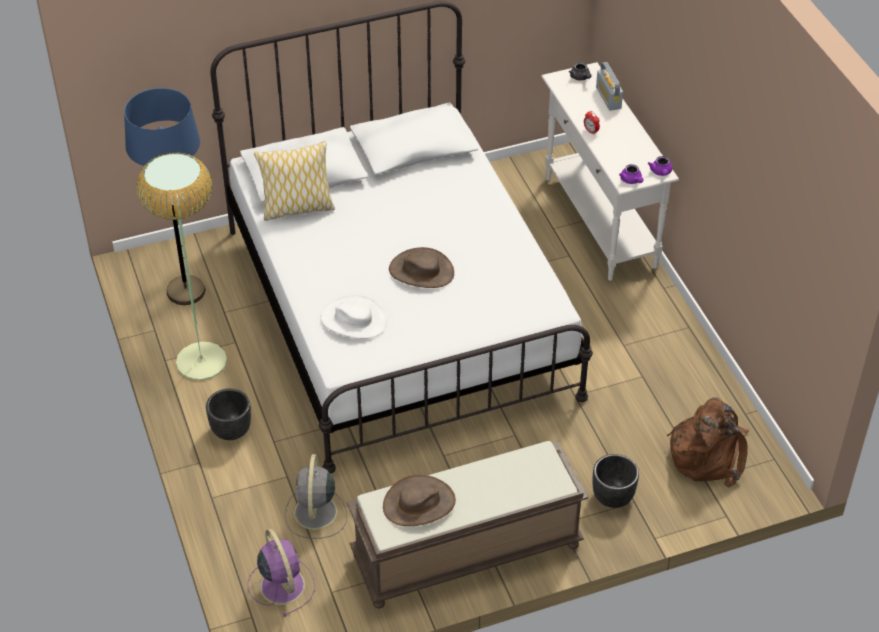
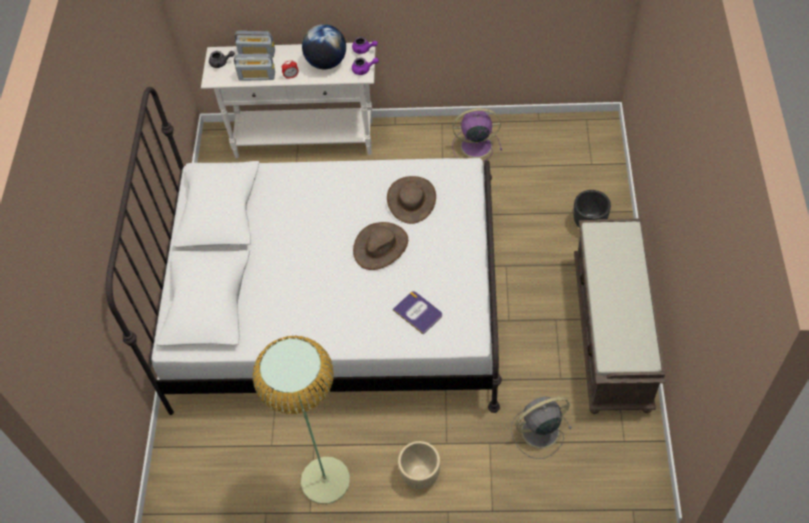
camera: 65 degrees left, 10 degrees up
blue floor lamp [124,88,205,305] -> none
black planter [206,388,251,440] -> beige planter [398,441,440,489]
purple fan [247,528,315,617] -> purple fan moved to [452,108,502,162]
pillow [254,141,335,221] -> none
grey fan [285,454,347,539] -> grey fan turned 135 degrees clockwise [511,396,572,459]
white hat [320,295,387,339] -> book [393,291,442,335]
brown hat [383,475,456,526] -> brown hat moved to [387,176,436,224]
brown backpack [667,397,749,487] -> none
none -> radio [234,54,275,81]
none -> globe [302,24,346,69]

